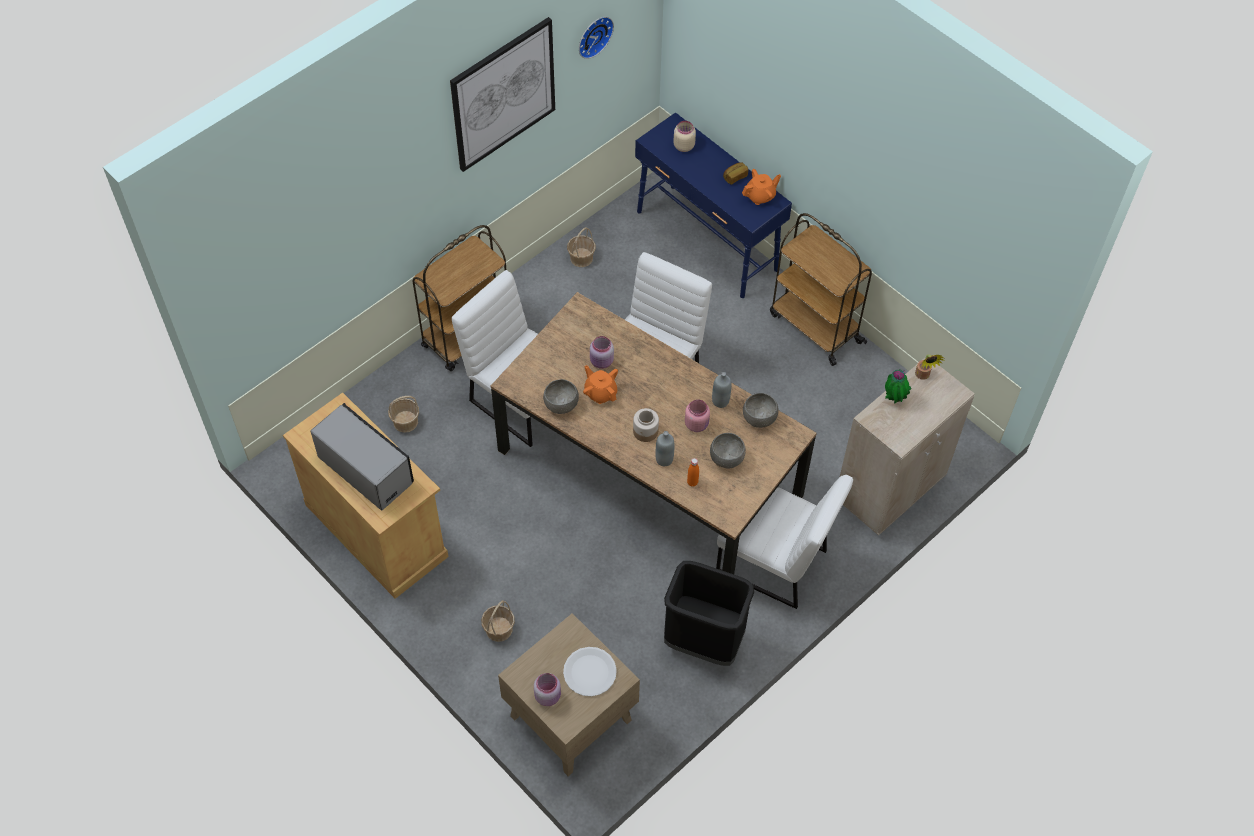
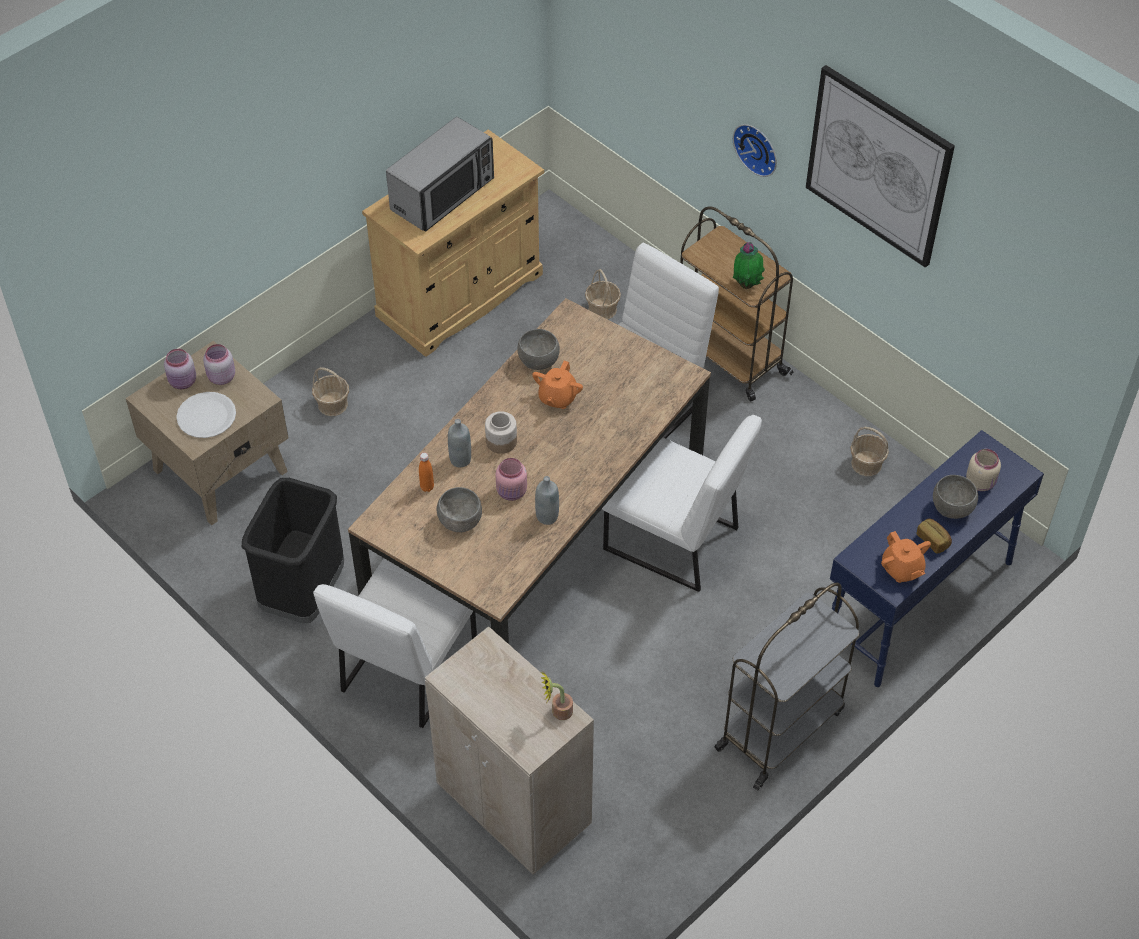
camera: 90 degrees right, 5 degrees down
wall clock [579,17,614,59] -> wall clock moved to [733,124,777,177]
orange teapot [583,365,618,404] -> orange teapot turned 150 degrees clockwise [532,361,583,409]
pink jar [590,336,614,369] -> pink jar moved to [203,344,235,385]
grey bowl [743,393,779,428] -> grey bowl moved to [933,475,978,519]
brown cart [770,213,872,366] -> grey cart [715,582,859,790]
potted plant [885,369,912,403] -> potted plant moved to [733,242,765,289]

